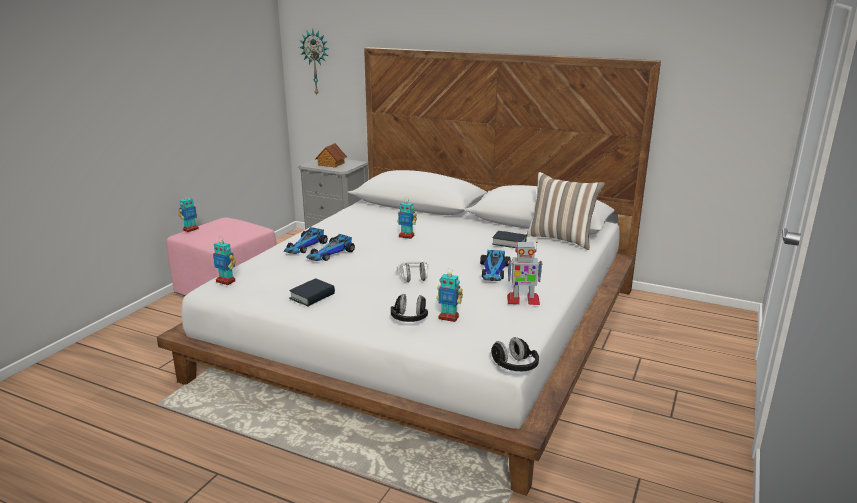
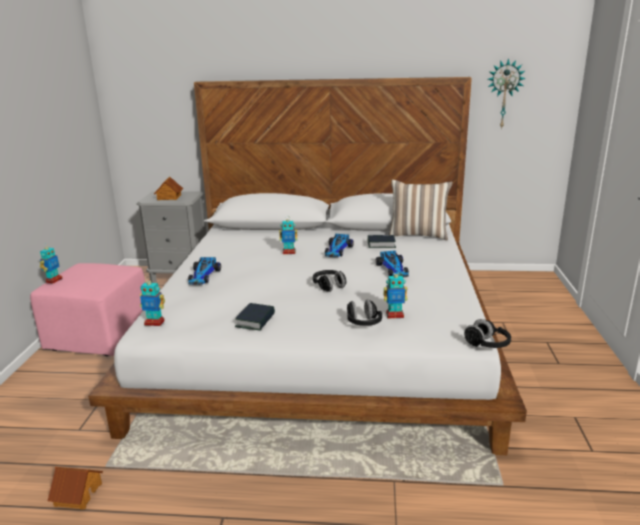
camera: 20 degrees left, 0 degrees up
wall clock [299,29,329,95] -> wall clock moved to [488,58,526,129]
toy car [306,234,355,261] -> toy car moved to [325,234,354,257]
white headphones [397,259,429,282] -> black headphones [313,270,346,292]
toy robot [507,241,543,305] -> none
none -> toy house [48,467,103,510]

